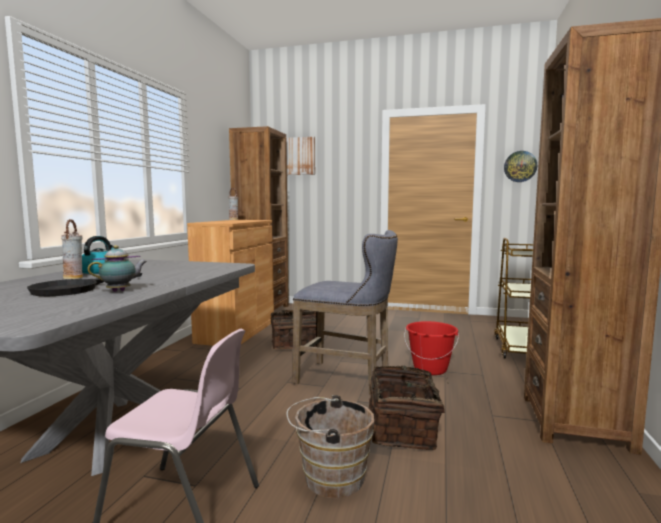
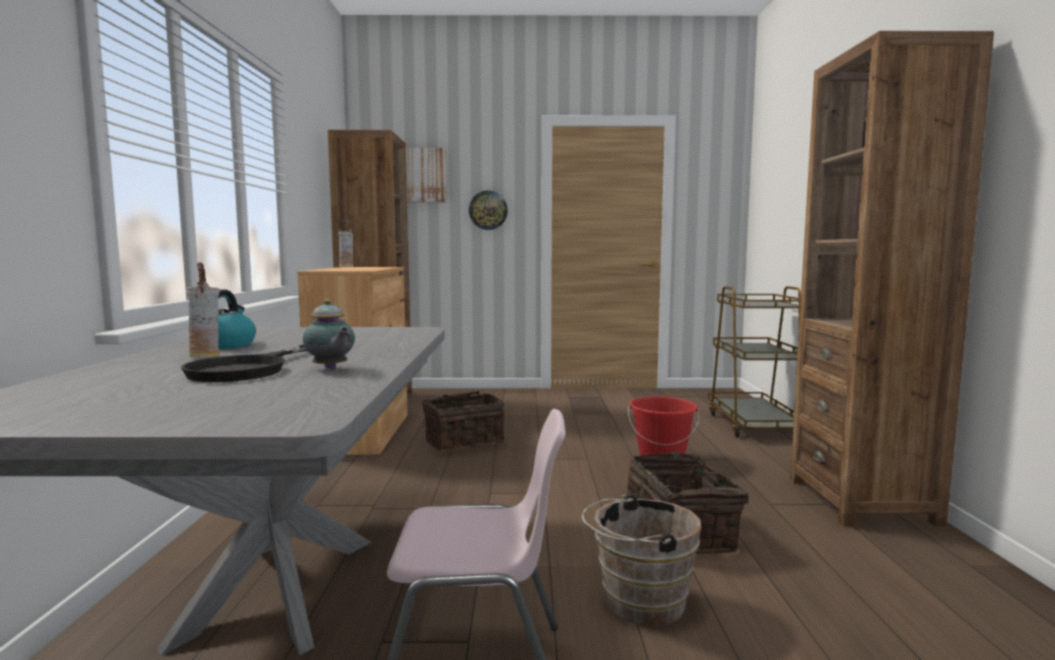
camera: 15 degrees left, 0 degrees up
teapot [87,245,147,292] -> teapot turned 105 degrees clockwise [303,299,355,370]
grey stool [293,230,398,394] -> none
wall clock [504,151,537,182] -> wall clock moved to [469,191,508,230]

